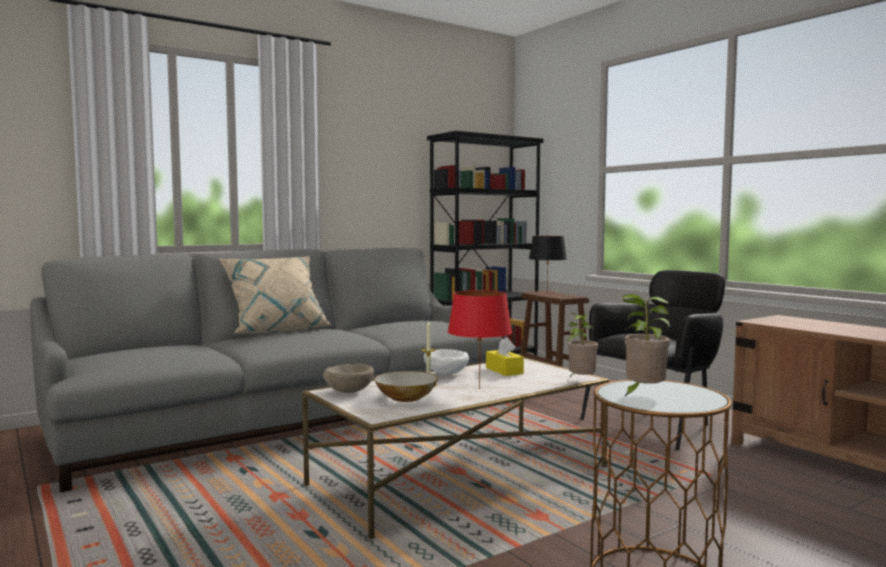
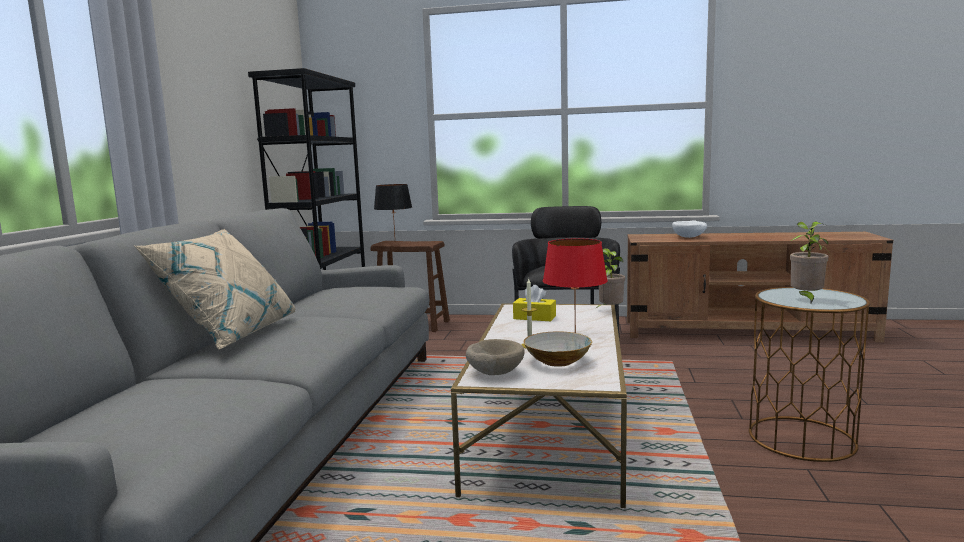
camera: 45 degrees left, 5 degrees up
white bowl [424,349,469,375] -> white bowl moved to [672,220,707,238]

